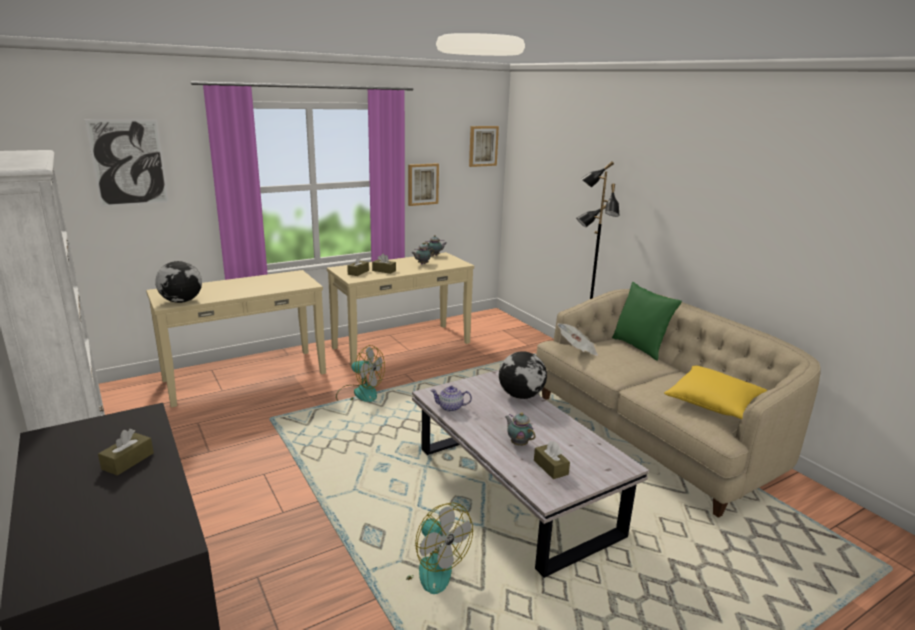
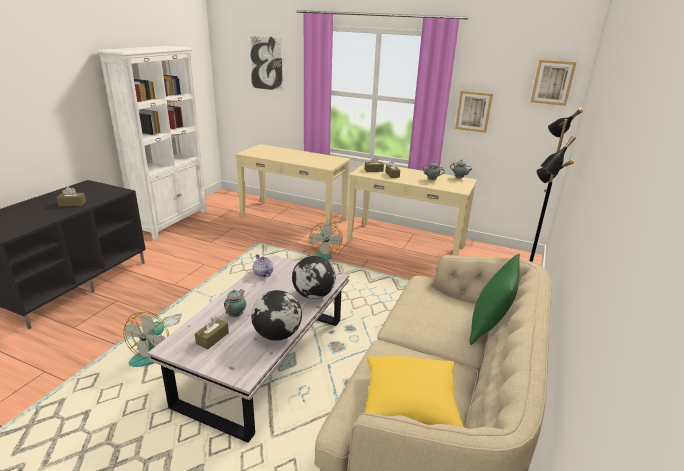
camera: 55 degrees right, 5 degrees up
globe [155,261,202,303] -> globe moved to [251,290,302,341]
newspaper [557,323,598,356] -> none

